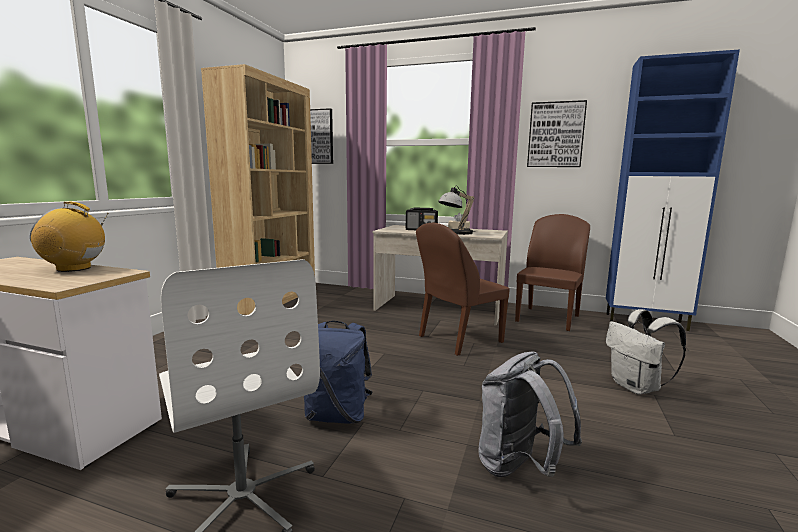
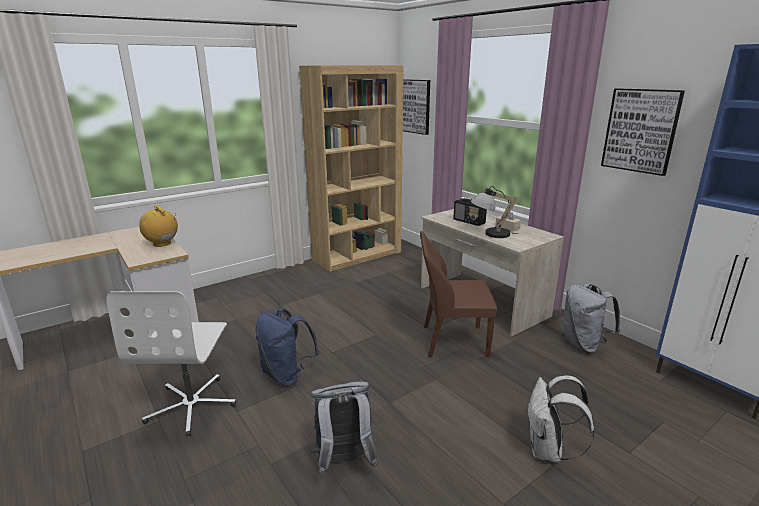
camera: 35 degrees right, 10 degrees up
brown chair [515,214,590,331] -> grey backpack [561,284,620,354]

